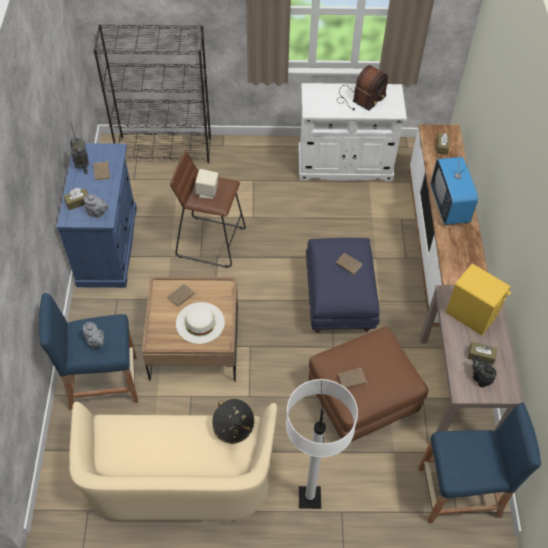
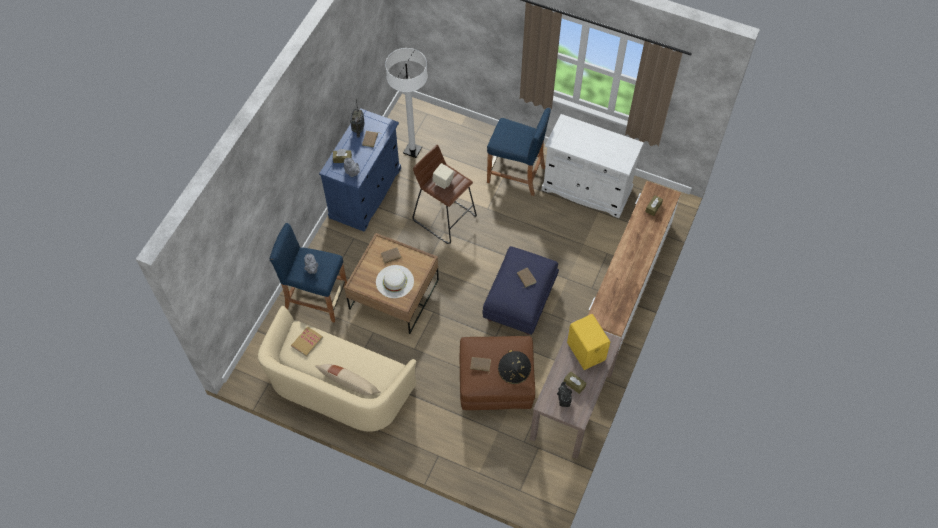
camera: 25 degrees right, 5 degrees up
black bookcase [93,24,211,163] -> none
black hat [212,399,254,444] -> black hat moved to [498,350,531,384]
white floor lamp [286,379,358,509] -> white floor lamp moved to [385,48,428,158]
radio [337,65,388,111] -> none
blue stool [418,402,541,523] -> blue stool moved to [487,107,551,196]
television [431,146,478,225] -> none
none -> book [291,326,323,357]
none -> beige pillow [315,364,381,396]

